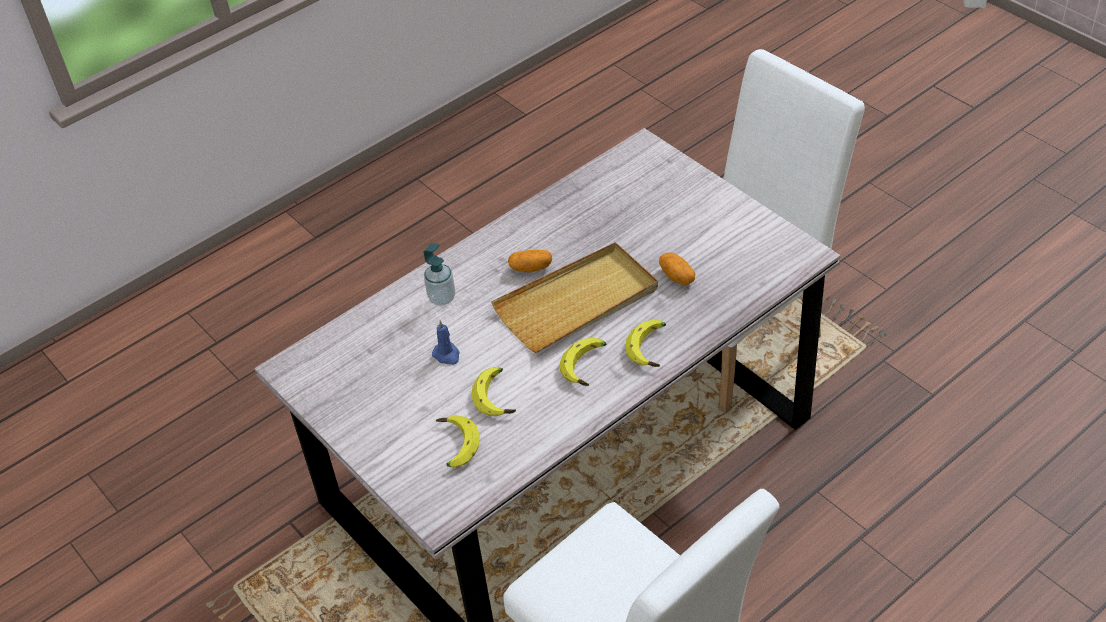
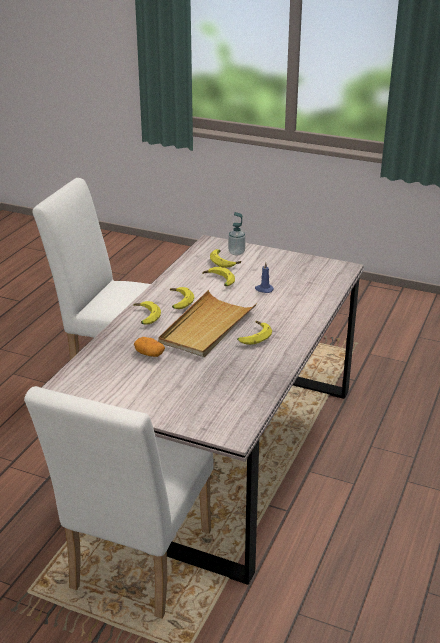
camera: 150 degrees right, 15 degrees down
soap dispenser [424,243,455,306] -> soap dispenser moved to [228,212,246,255]
potato [508,250,552,272] -> banana [237,321,272,345]

